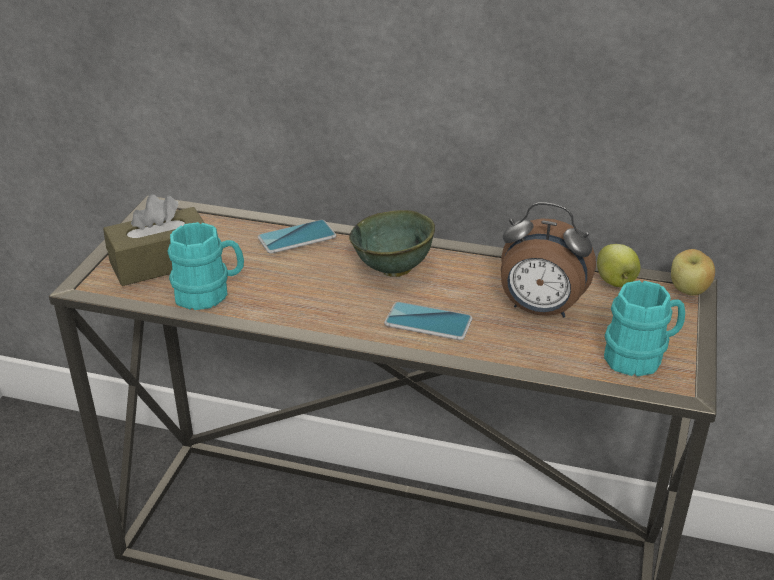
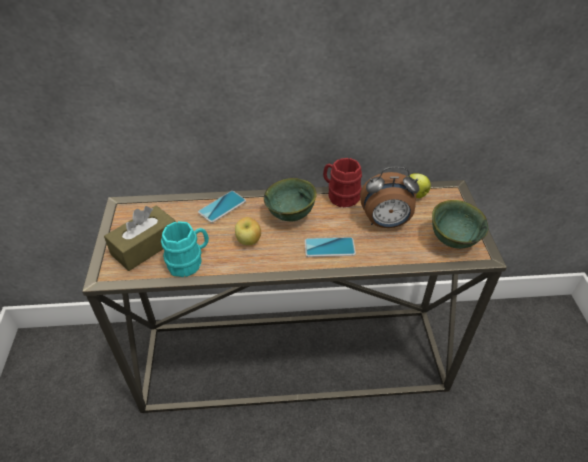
camera: 20 degrees left, 10 degrees up
turquoise mug [604,280,685,377] -> green bowl [432,200,488,249]
apple [671,249,715,295] -> apple moved to [235,217,261,245]
none -> red mug [323,158,362,208]

